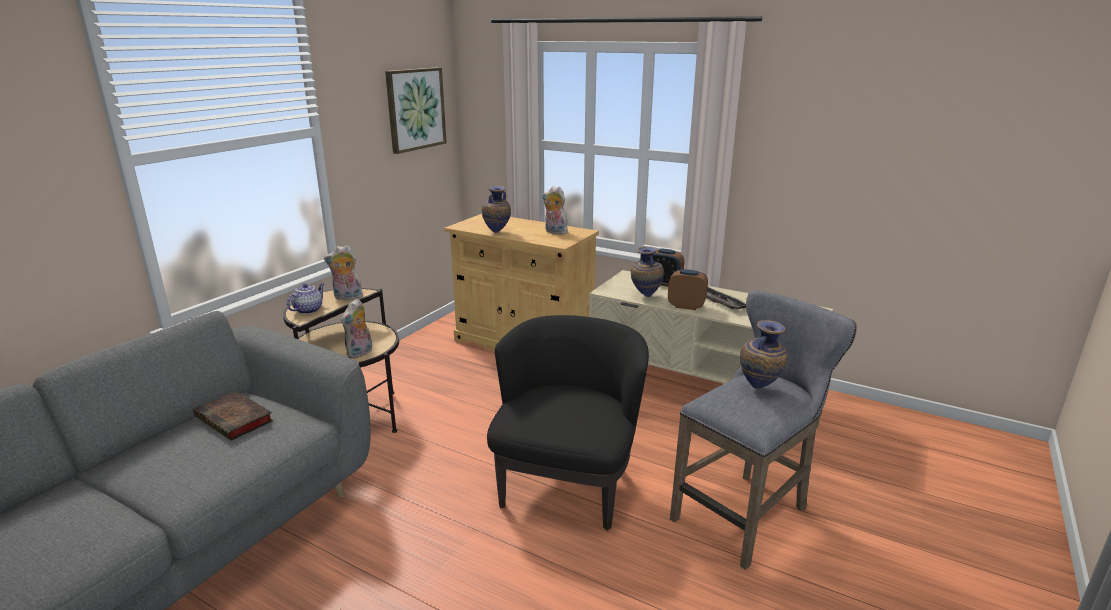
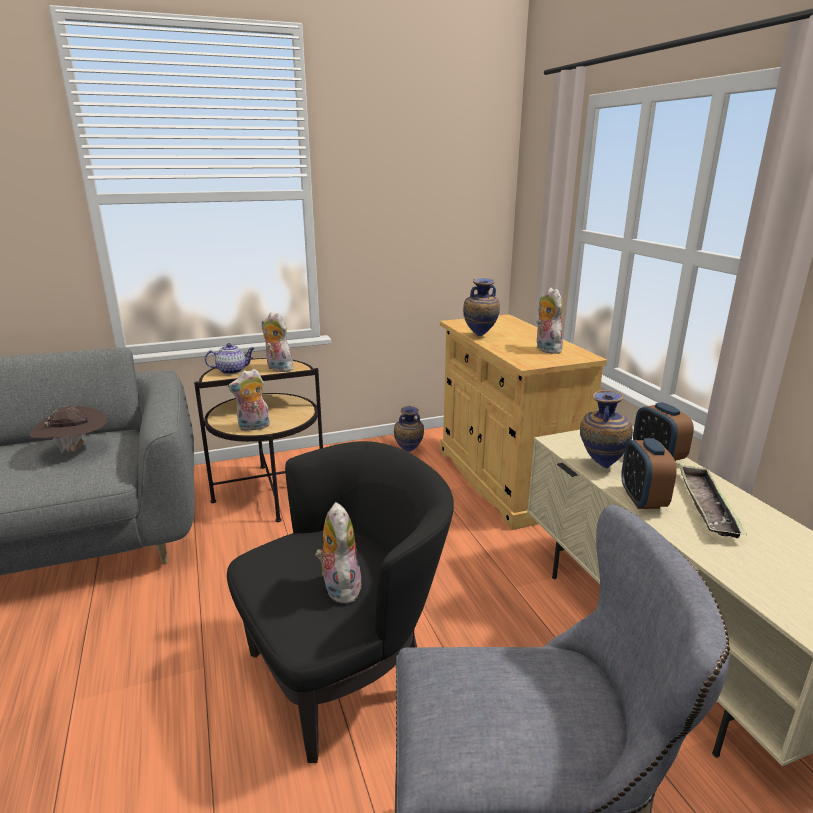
camera: 40 degrees right, 0 degrees up
book [194,391,273,440] -> brown hat [30,406,106,454]
picture [385,67,447,154] -> none
alarm clock [668,269,708,310] -> alarm clock turned 150 degrees counterclockwise [621,438,677,509]
vase [740,320,787,389] -> vase moved to [394,406,424,452]
none -> plush toy [315,502,362,604]

